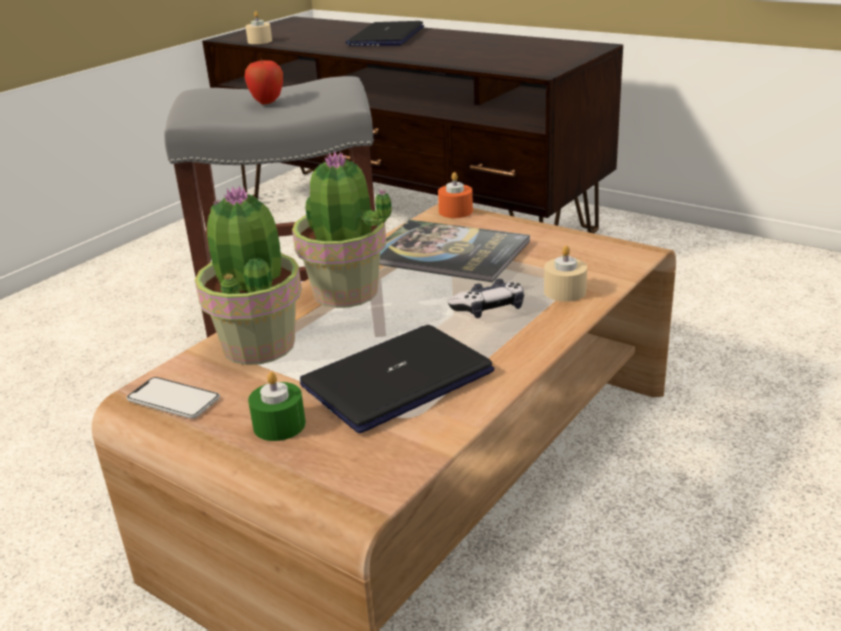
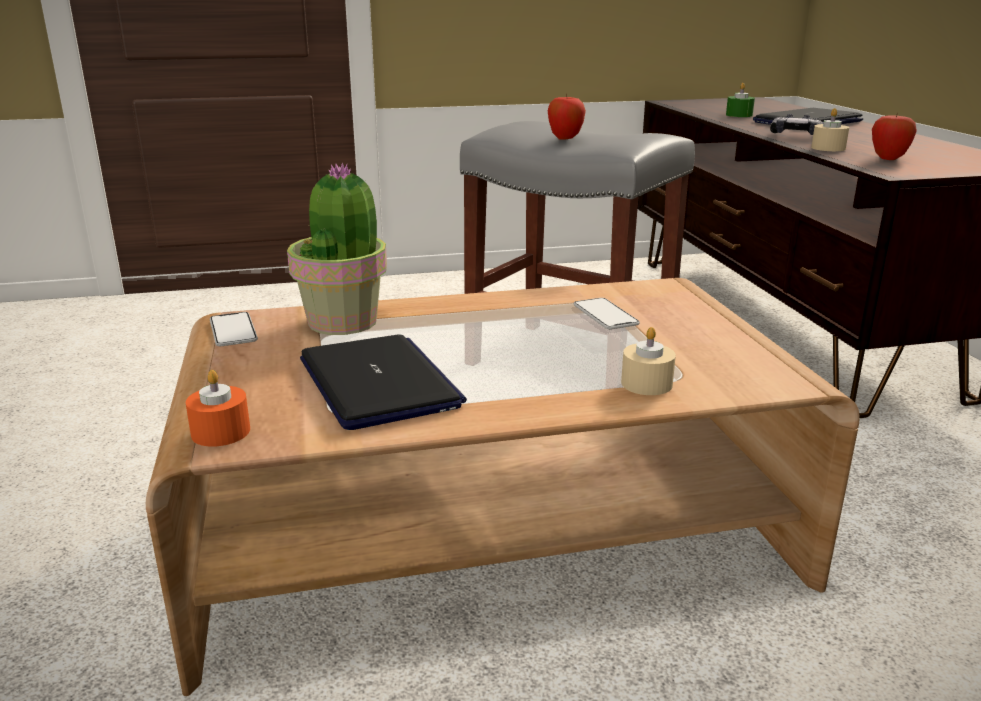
camera: 40 degrees right, 5 degrees down
beige candle [246,11,272,44] -> beige candle moved to [811,108,849,151]
green candle [248,372,306,441] -> green candle moved to [726,83,755,117]
potted plant [292,152,392,308] -> none
laptop [300,325,495,433] -> laptop turned 60 degrees clockwise [300,335,467,430]
book [379,220,530,283] -> phone [573,298,640,330]
orange candle [438,172,473,218] -> orange candle moved to [186,370,250,447]
game controller [448,279,524,318] -> game controller moved to [770,114,823,135]
none -> apple [872,112,917,160]

